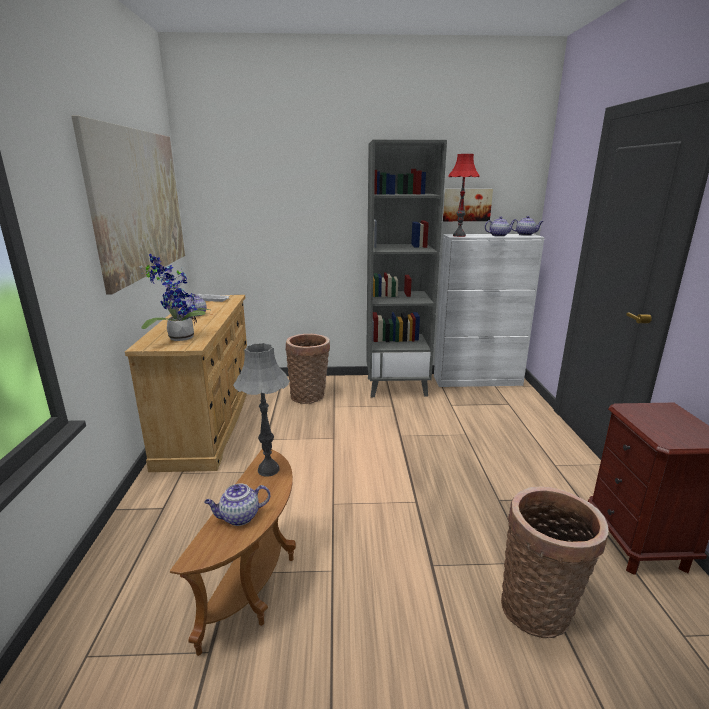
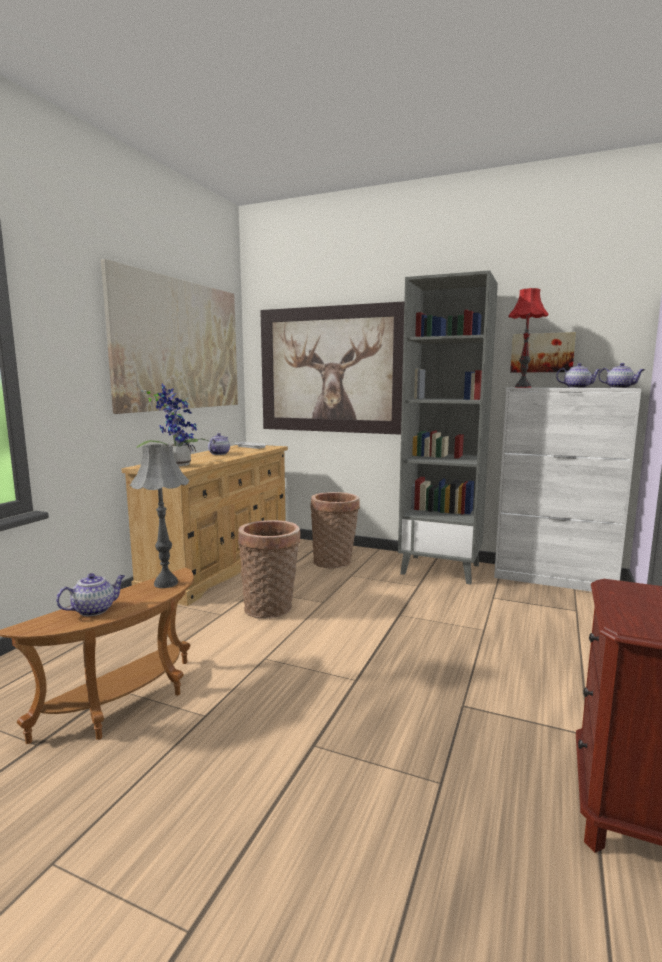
camera: 25 degrees right, 10 degrees down
teapot [204,484,270,526] -> teapot turned 135 degrees clockwise [56,573,125,616]
basket [501,486,608,638] -> basket moved to [238,520,300,619]
none -> picture [260,302,404,435]

